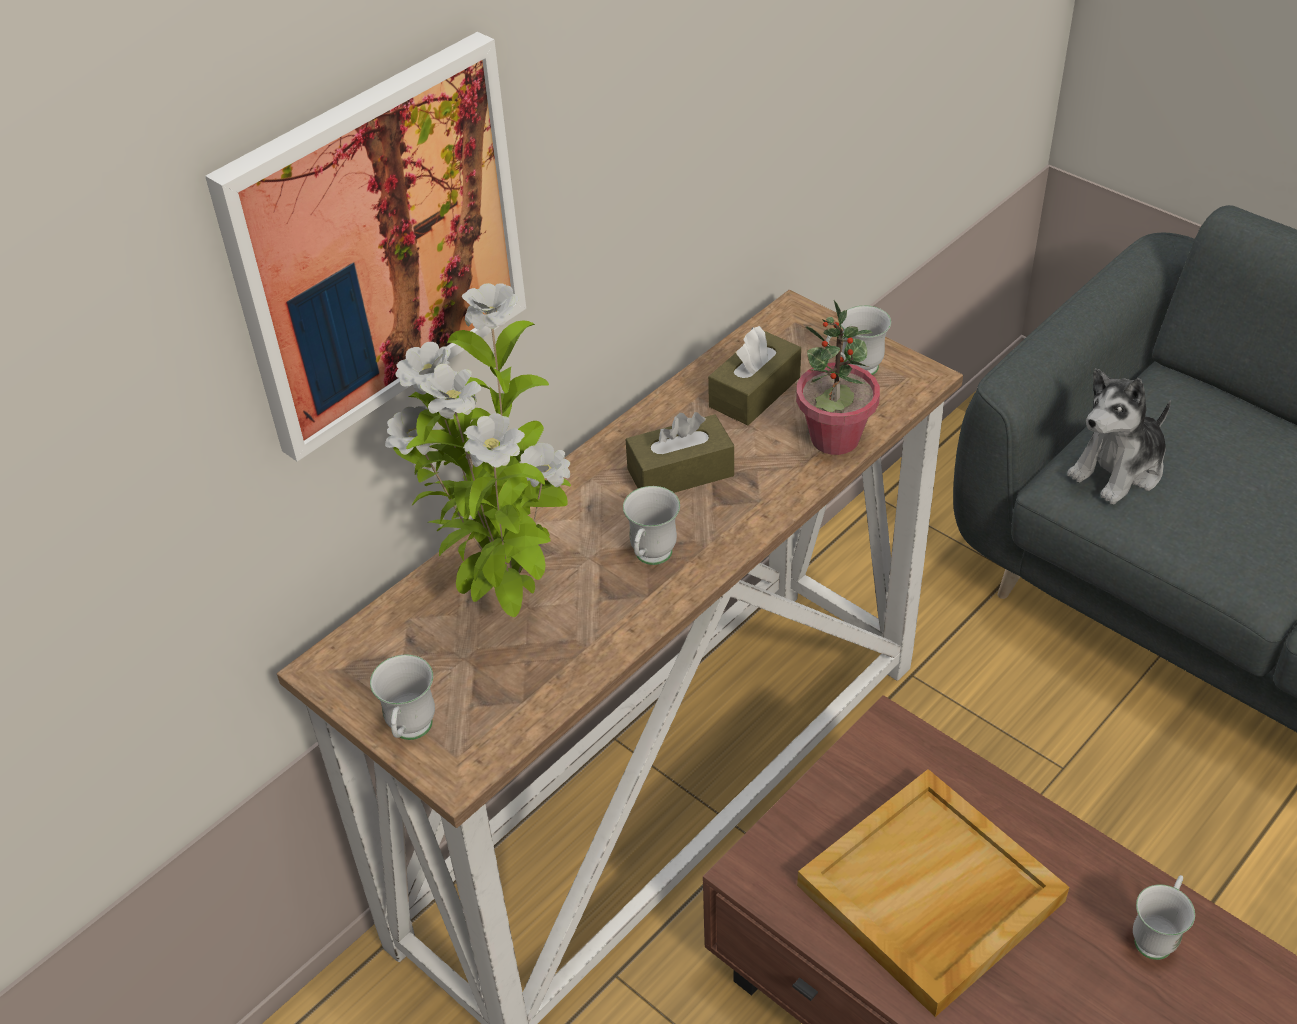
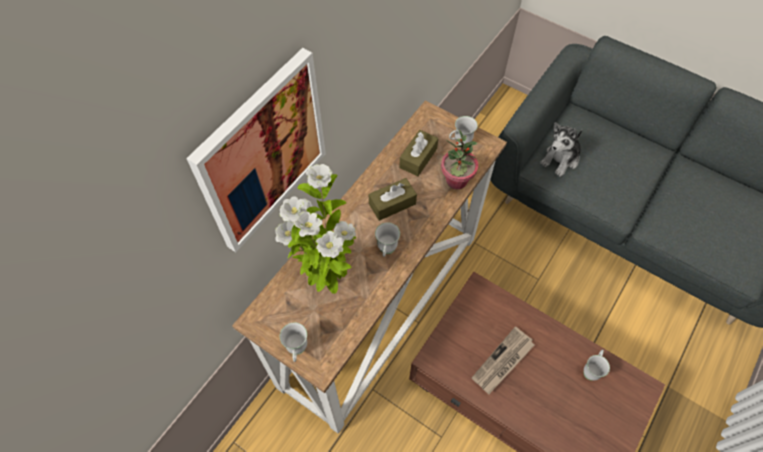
camera: 10 degrees left, 15 degrees up
beige tray [797,769,1069,1017] -> newspaper [472,326,534,394]

